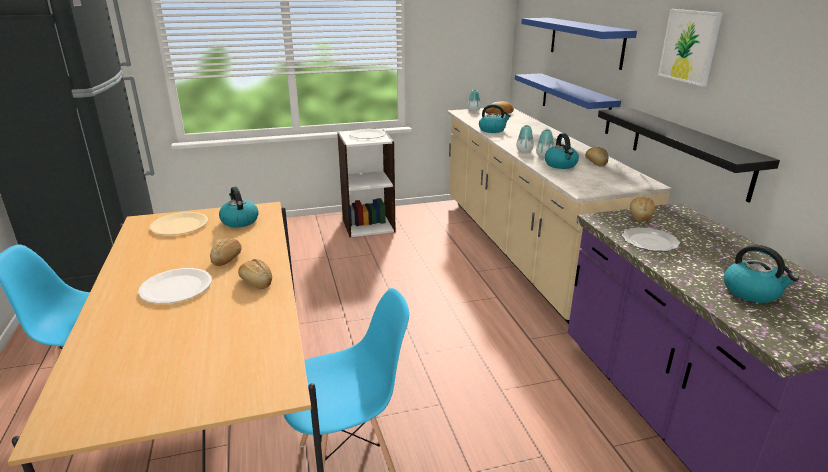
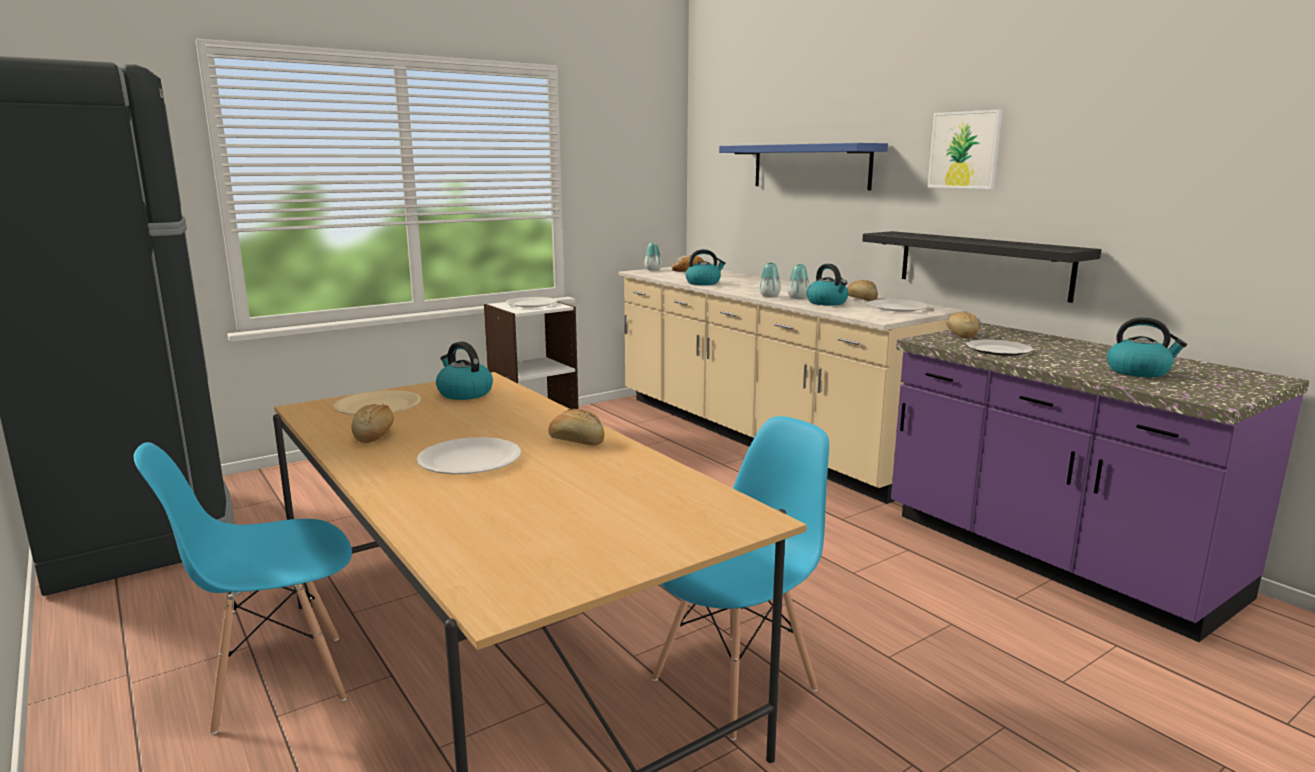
camera: 20 degrees left, 10 degrees down
bread [210,238,242,266] -> bread moved to [351,404,394,443]
blue shelf [515,73,621,134] -> none
none -> white plate [867,299,930,312]

